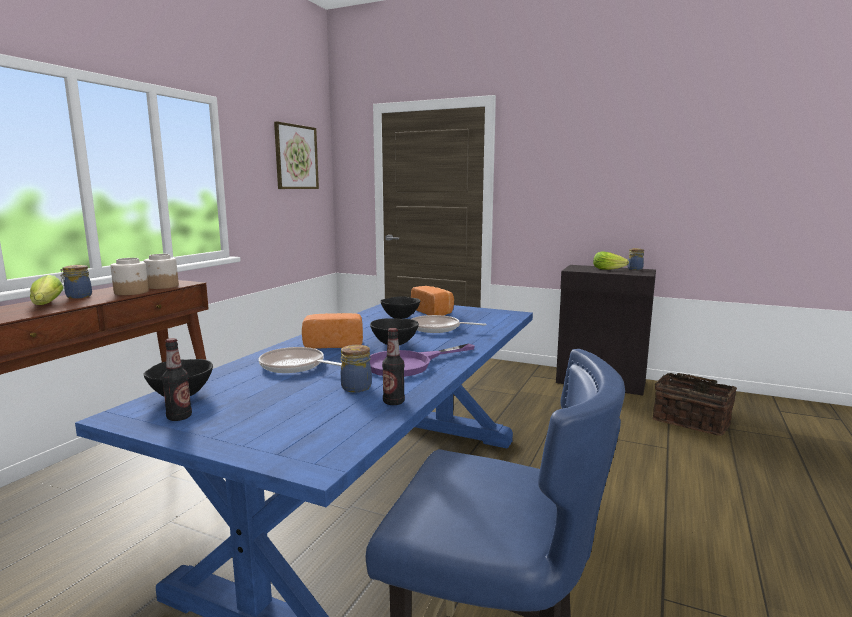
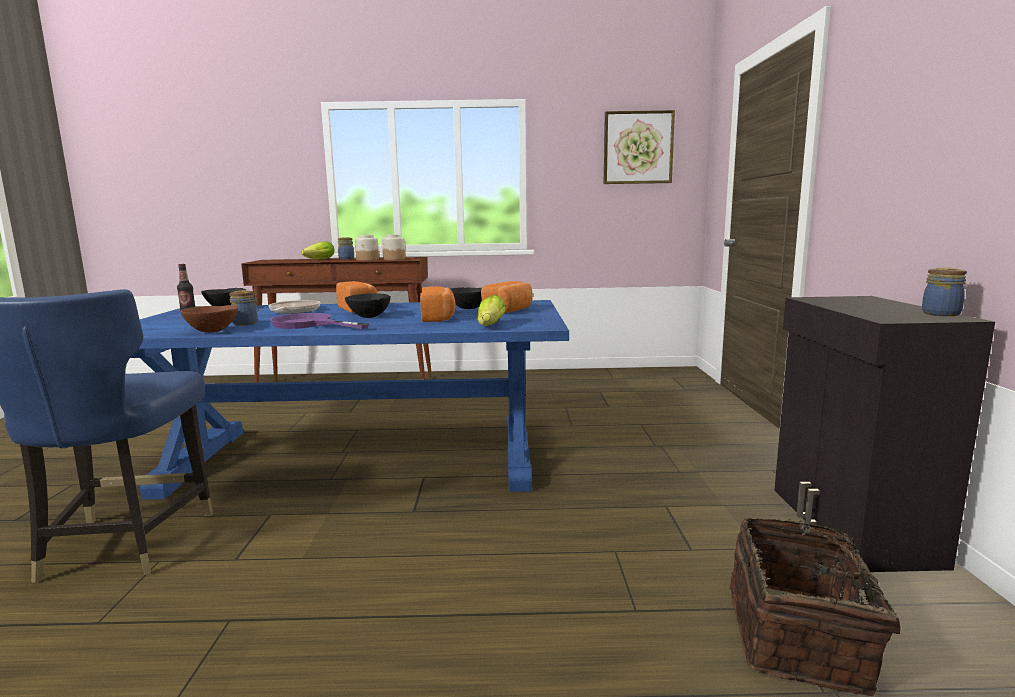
camera: 65 degrees right, 0 degrees up
bottle [382,328,405,405] -> brown bowl [180,305,238,332]
frying pan [412,315,486,333] -> bread [420,286,456,322]
lettuce [593,252,629,270] -> lettuce moved to [477,295,506,326]

